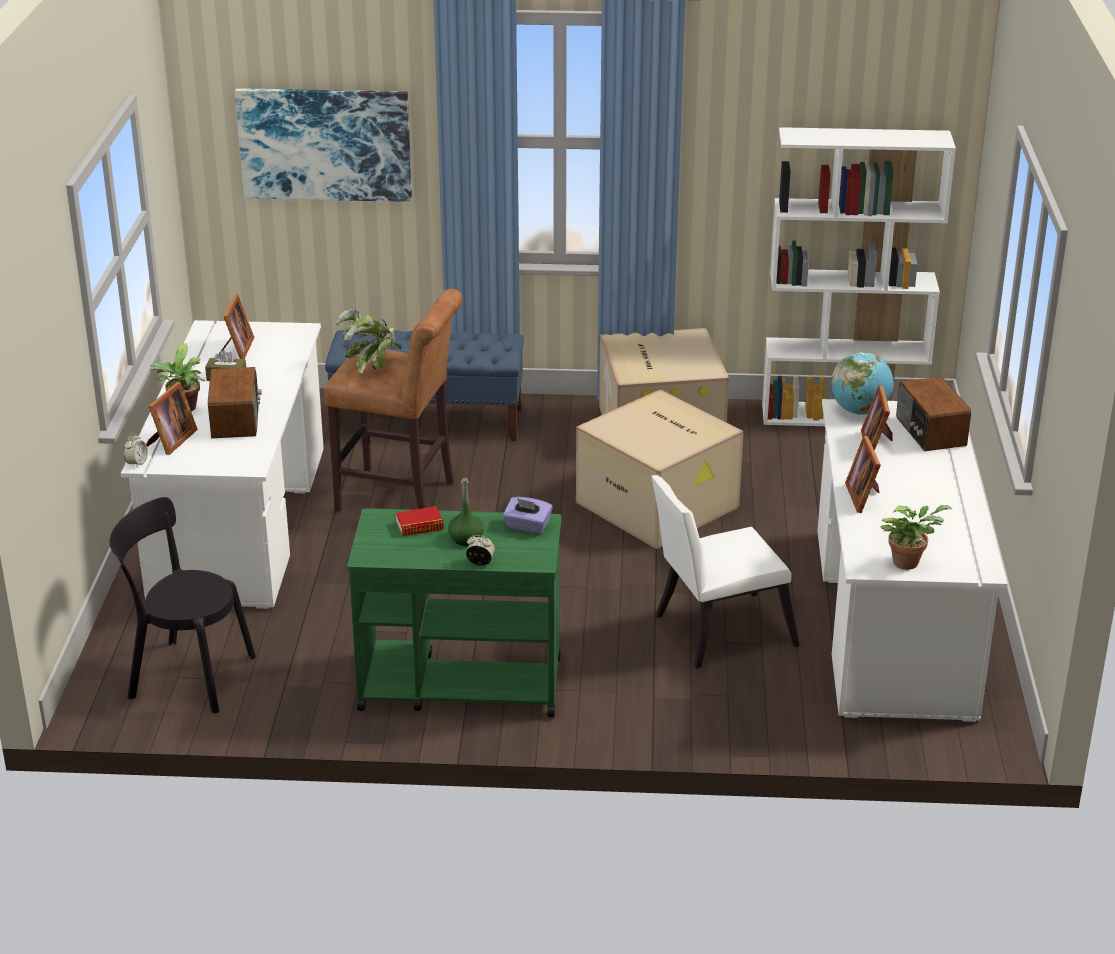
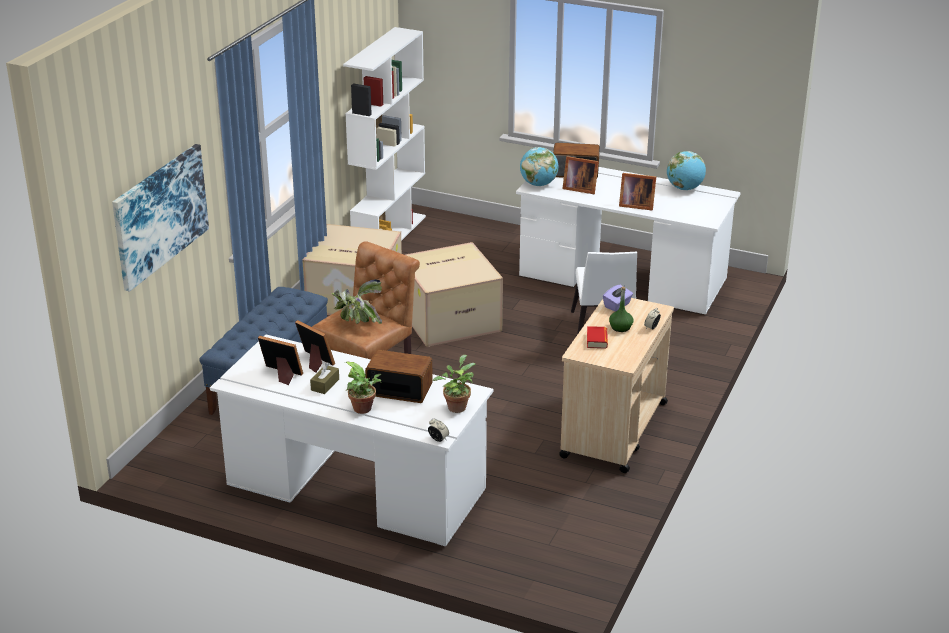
camera: 70 degrees left, 0 degrees up
black chair [109,497,256,713] -> none
picture frame [146,382,198,455] -> picture frame moved to [295,320,335,373]
green cart [347,508,561,717] -> beige cart [559,298,674,473]
potted plant [880,505,952,570] -> potted plant moved to [433,355,476,413]
none -> globe [667,151,706,190]

